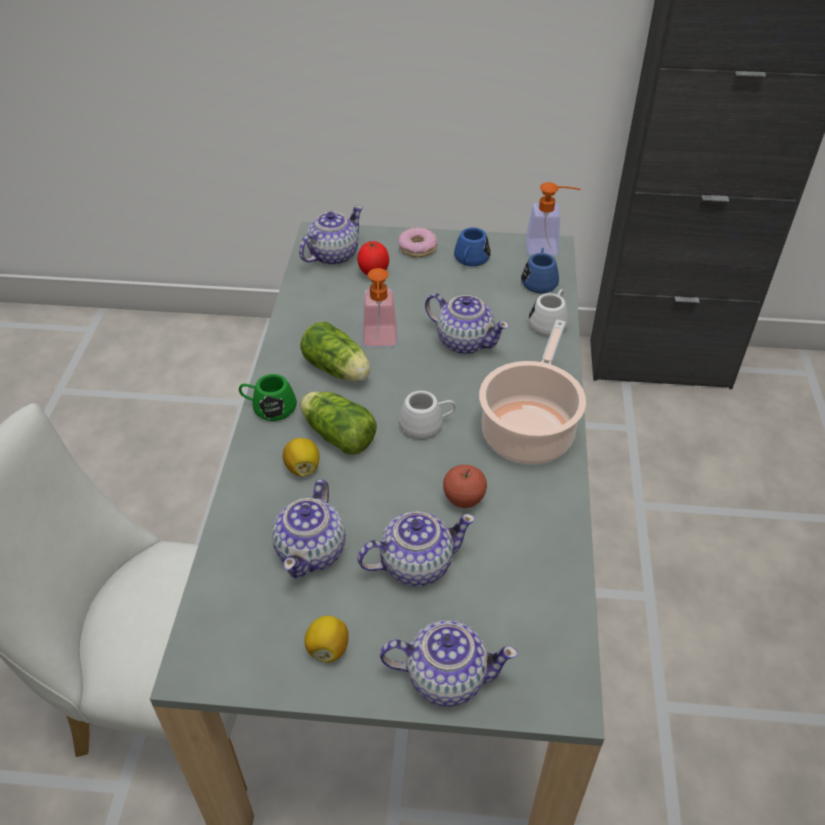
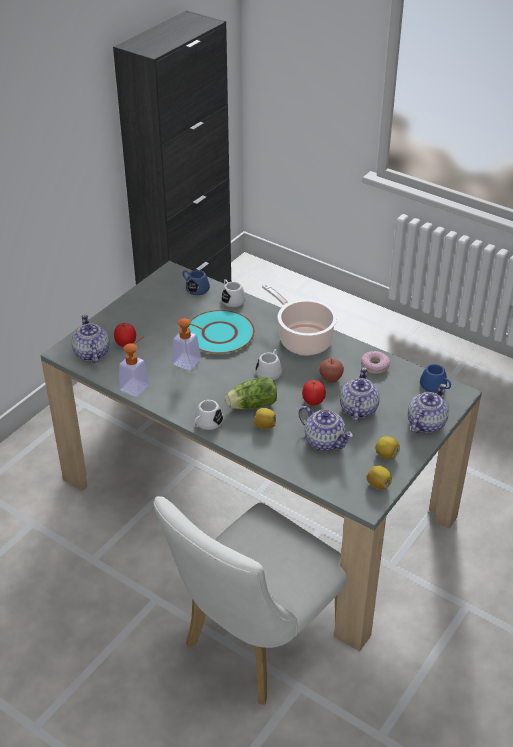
camera: 60 degrees left, 5 degrees down
green mug [239,374,297,421] -> white mug [194,400,223,430]
lettuce [300,322,371,381] -> none
donut [399,227,437,257] -> donut moved to [361,351,390,374]
teapot [425,293,509,354] -> turquoise plate [188,310,255,354]
blue mug [454,227,491,266] -> blue mug moved to [420,364,451,393]
soap dispenser [526,182,580,256] -> soap dispenser moved to [119,336,150,397]
none -> tomato [302,380,326,405]
none -> lemon [366,466,392,490]

